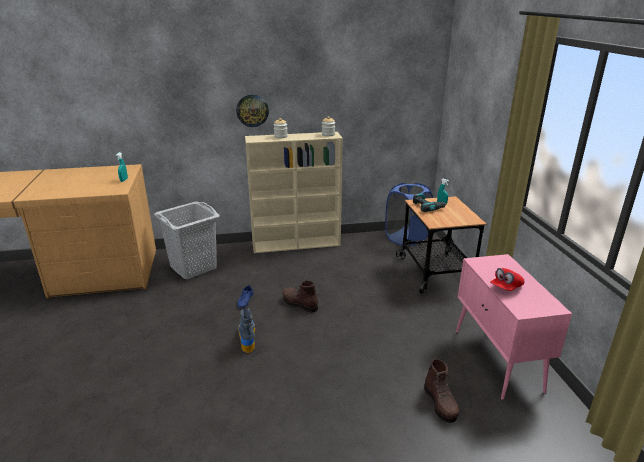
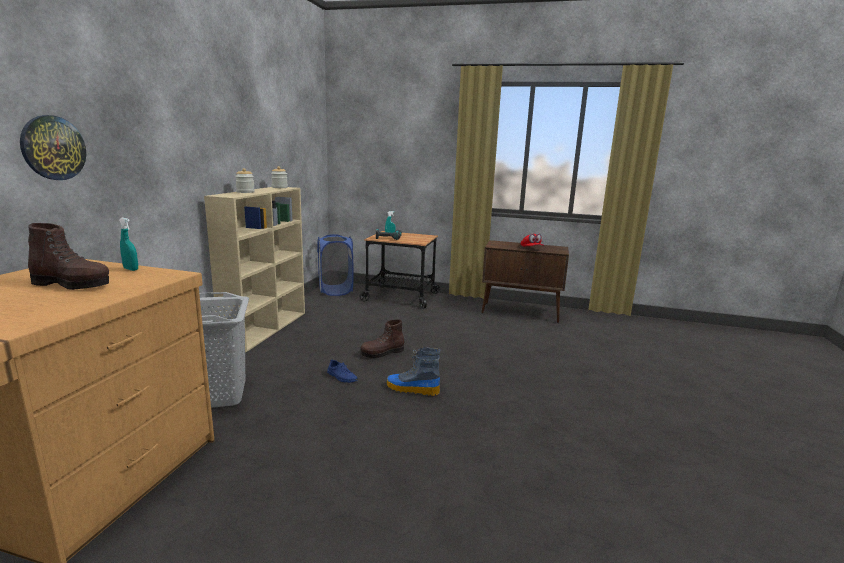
camera: 65 degrees left, 10 degrees down
wall clock [236,94,269,127] -> wall clock moved to [20,115,86,180]
brown boot [424,359,459,423] -> brown boot moved to [28,223,109,290]
pink cabinet [456,254,572,400] -> brown cabinet [481,240,569,323]

